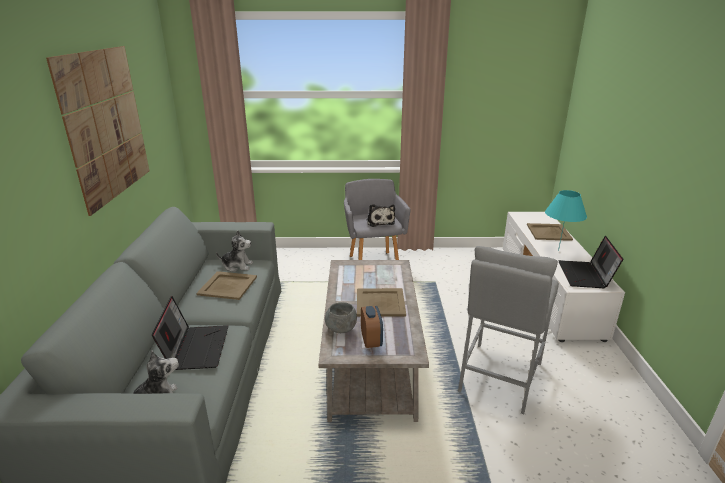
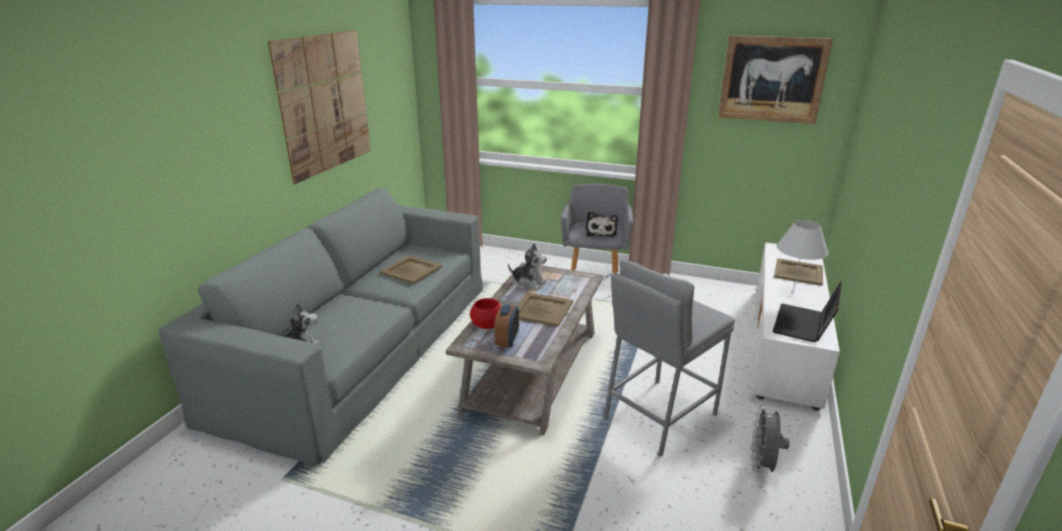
camera: 20 degrees right, 0 degrees up
laptop [152,296,228,370] -> none
plush toy [216,230,253,272] -> plush toy moved to [508,243,547,290]
grey bowl [325,302,357,333] -> red bowl [470,298,501,329]
turquoise table lamp [545,190,587,251] -> white table lamp [776,220,829,294]
none -> picture [718,35,833,124]
none -> grey fan [751,405,790,473]

